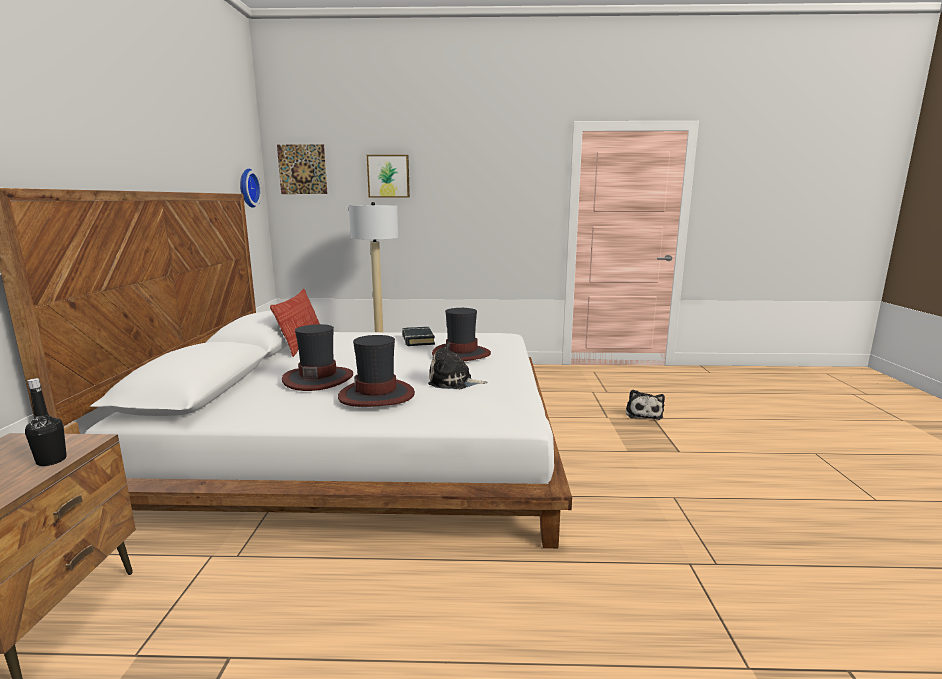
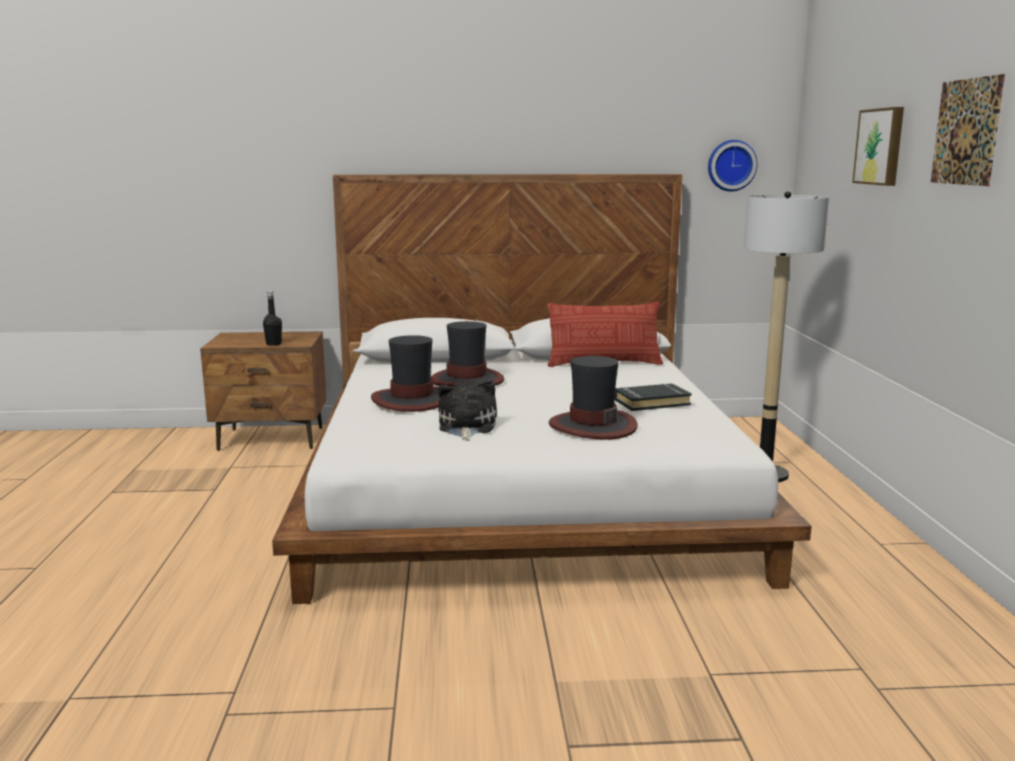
camera: 85 degrees right, 0 degrees up
picture [277,144,327,194] -> picture moved to [931,74,1005,186]
plush toy [626,389,665,420] -> none

